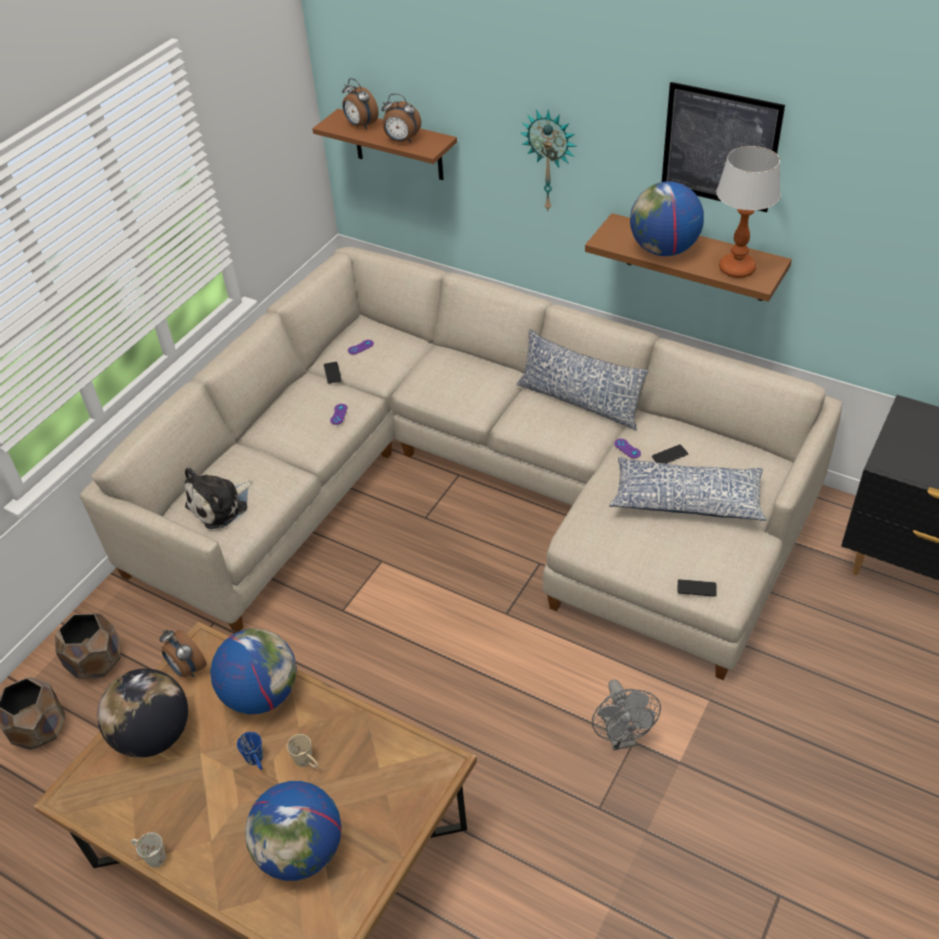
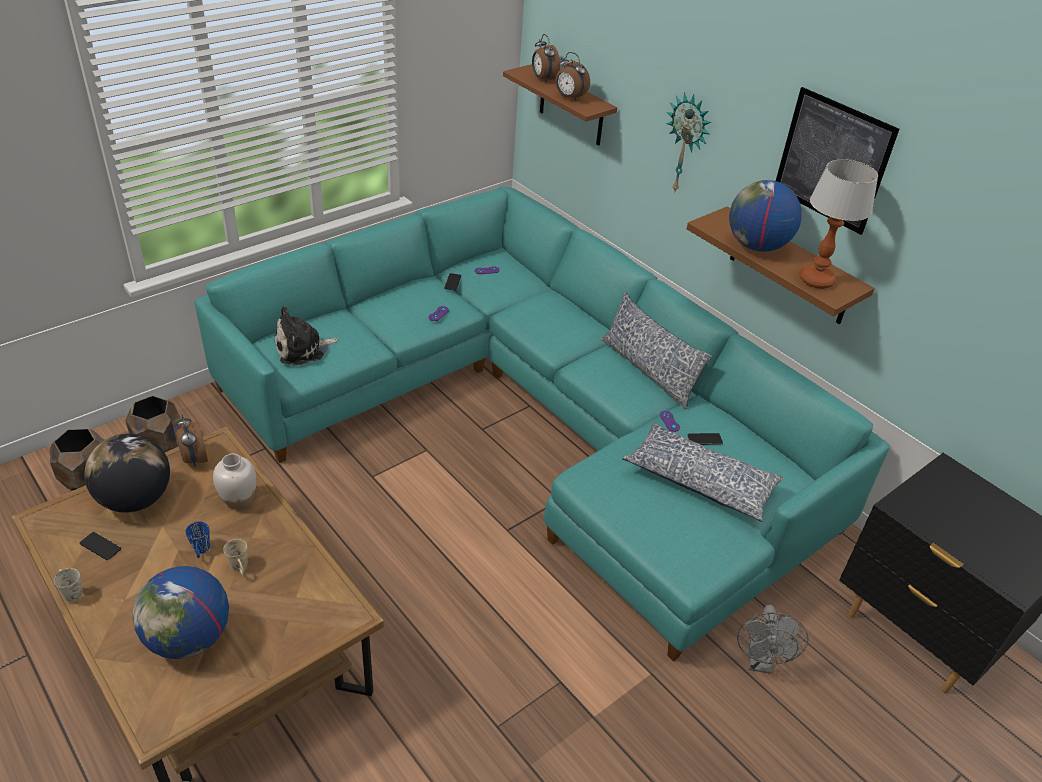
camera: 15 degrees right, 5 degrees down
beige sofa [79,247,842,680] -> turquoise sofa [194,187,890,662]
globe [210,628,297,714] -> white vase [213,453,256,510]
grey fan [592,679,661,750] -> grey fan moved to [737,605,808,674]
phone [677,579,716,597] -> phone moved to [79,532,121,560]

